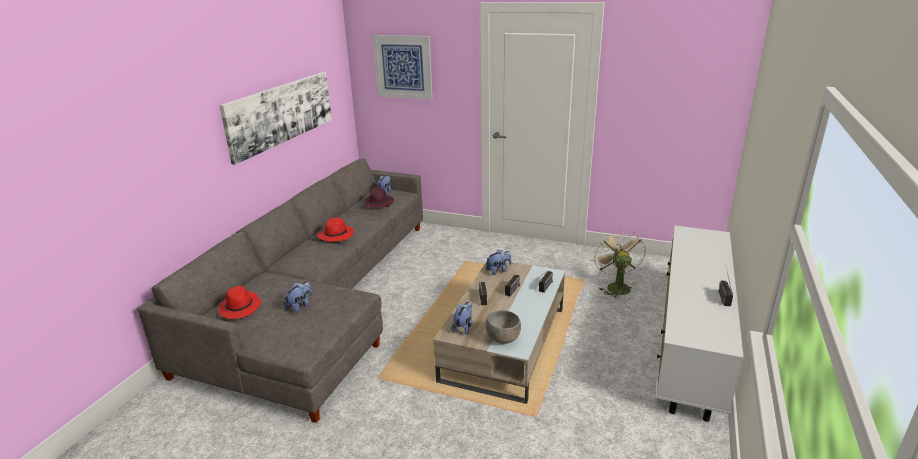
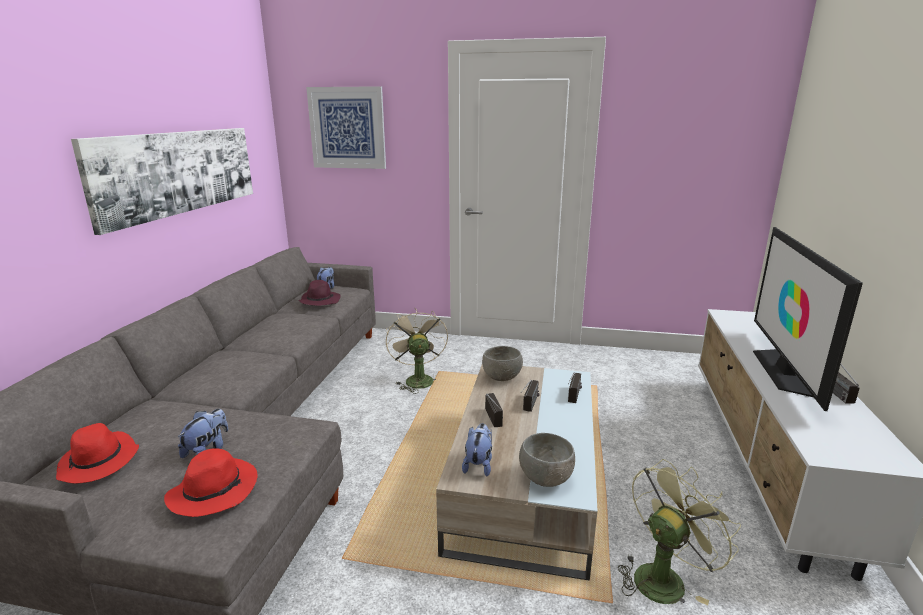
camera: 10 degrees left, 5 degrees down
red hat [317,217,354,242] -> red hat moved to [164,448,258,517]
plush toy [486,249,512,275] -> grey bowl [482,346,523,381]
beige fan [593,229,646,299] -> beige fan moved to [386,308,448,394]
none -> green fan [618,459,741,605]
none -> television [753,227,863,411]

